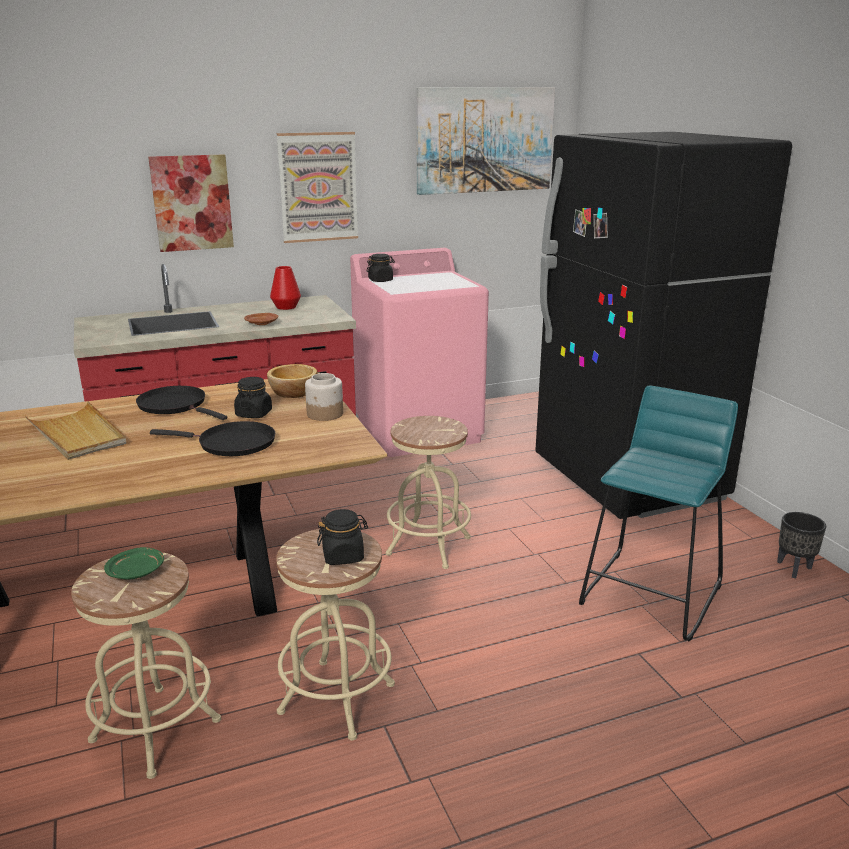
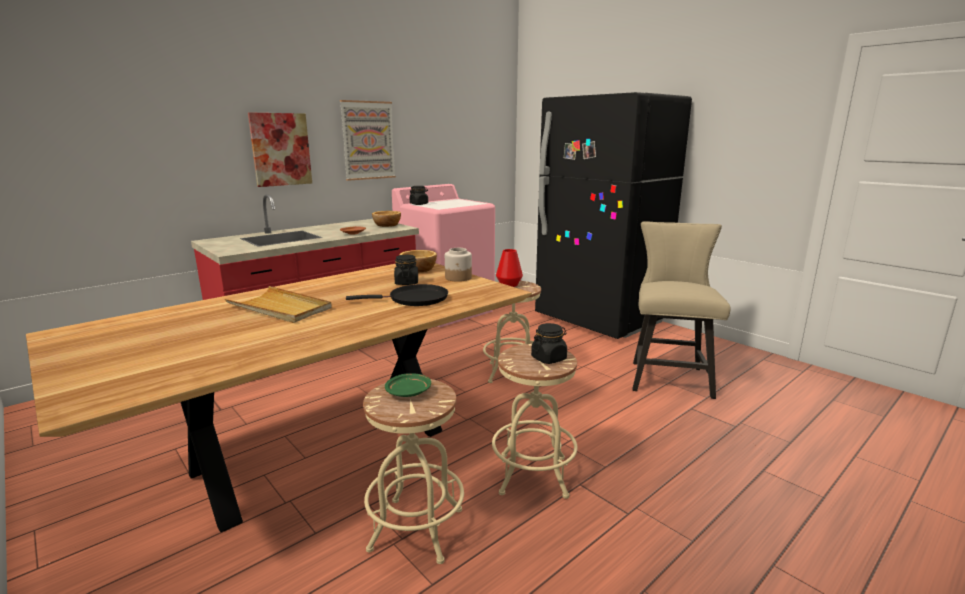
camera: 20 degrees left, 5 degrees down
black frying pan [136,386,227,420] -> none
red vase [270,266,301,310] -> red vase moved to [496,249,523,287]
picture [416,87,555,195] -> none
turquoise stool [579,386,738,641] -> beige chair [632,221,731,399]
black planter [777,512,826,578] -> none
none -> bowl [372,211,401,227]

